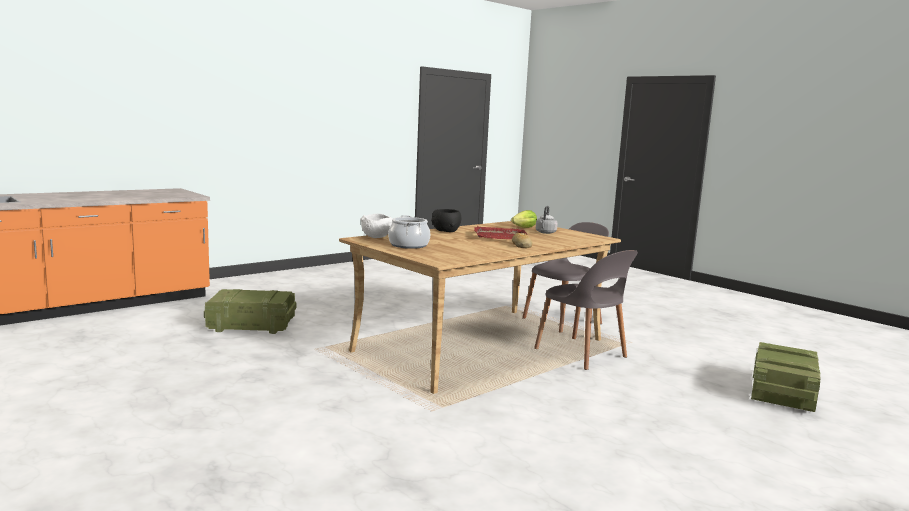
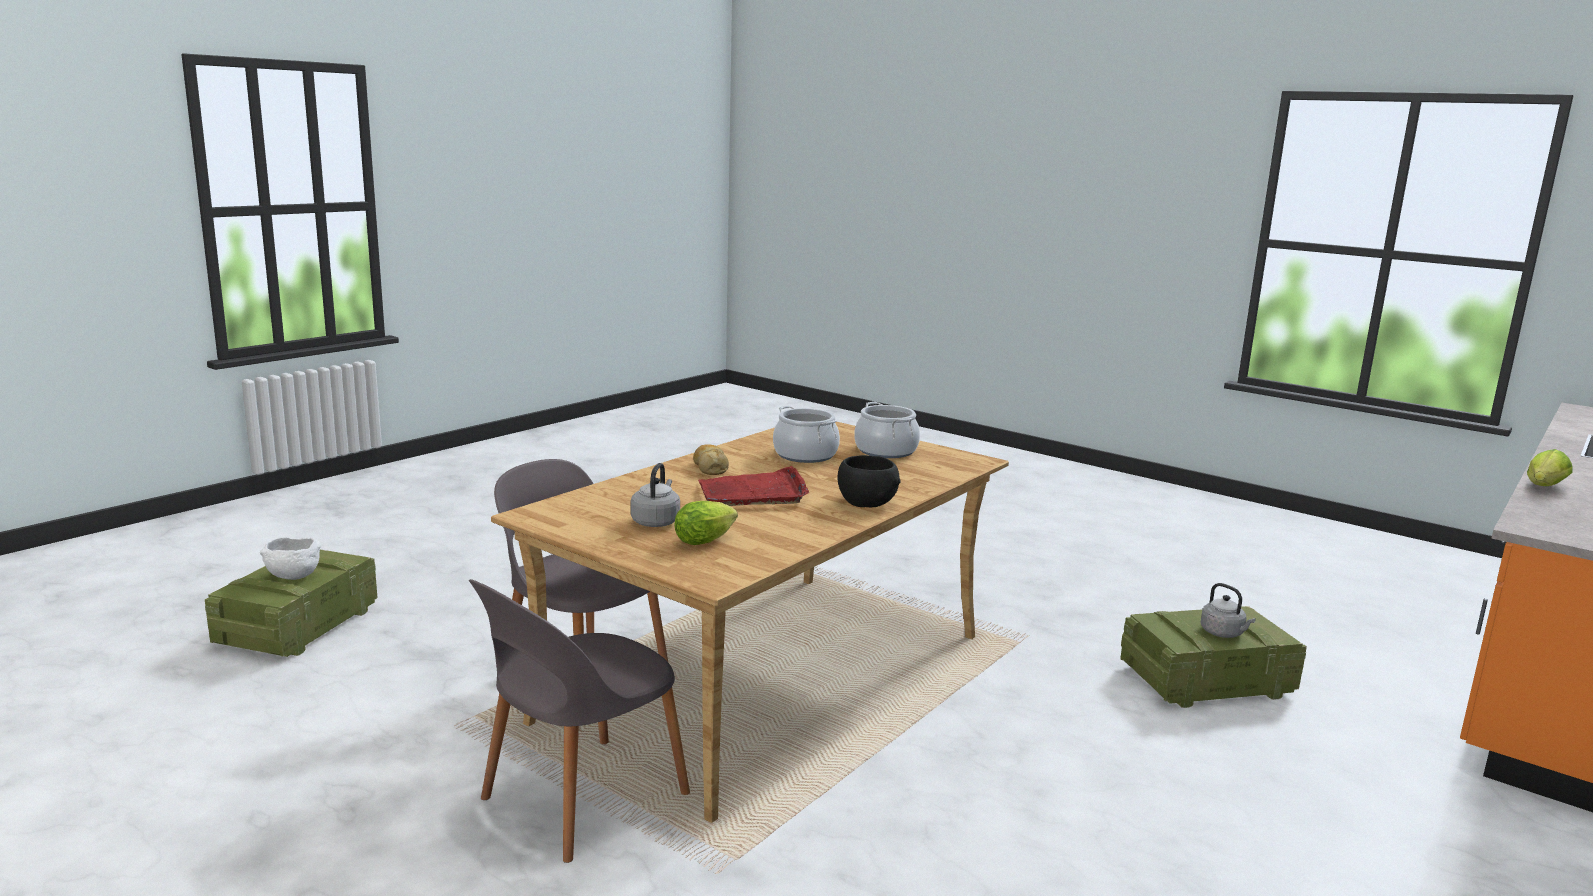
camera: 170 degrees right, 5 degrees up
white bowl [360,214,393,238] -> white bowl moved to [260,537,321,580]
none -> cooking pot [773,406,840,463]
none -> grey kettle [1200,583,1256,638]
none -> lettuce [1527,449,1573,486]

